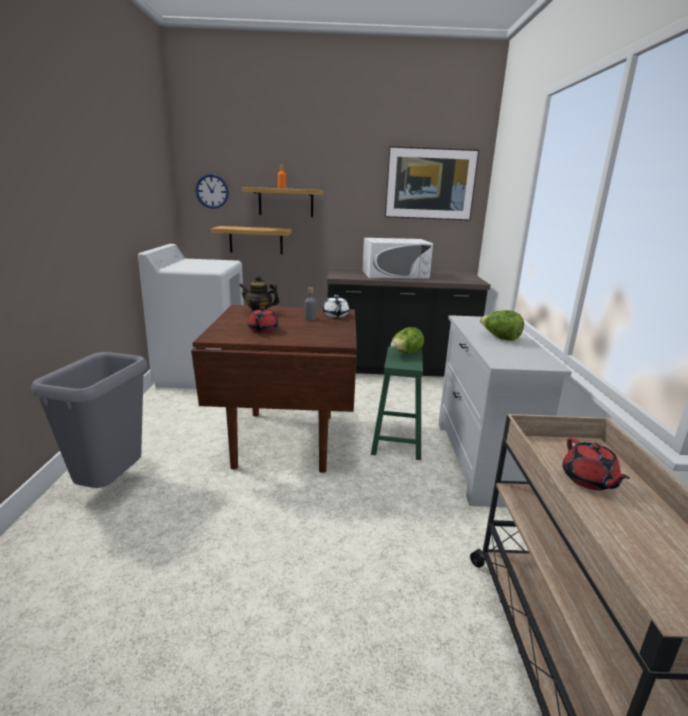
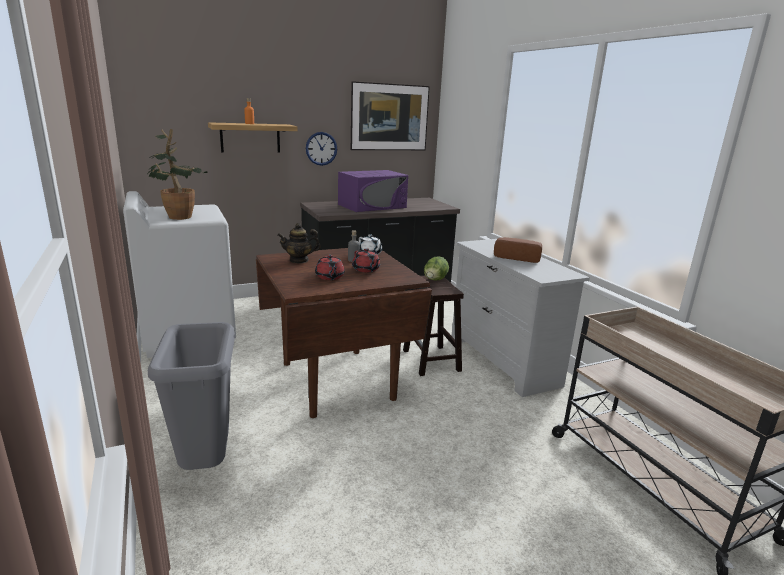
camera: 25 degrees left, 0 degrees up
wall clock [195,174,229,209] -> wall clock moved to [306,132,337,166]
shelf [211,226,292,254] -> none
white microwave [362,238,433,279] -> purple microwave [338,170,408,212]
green stool [371,346,423,460] -> brown stool [403,276,464,376]
lettuce [480,310,524,341] -> bread [494,237,542,263]
red teapot [562,438,630,490] -> red teapot moved to [352,248,380,273]
none -> potted plant [148,129,207,220]

